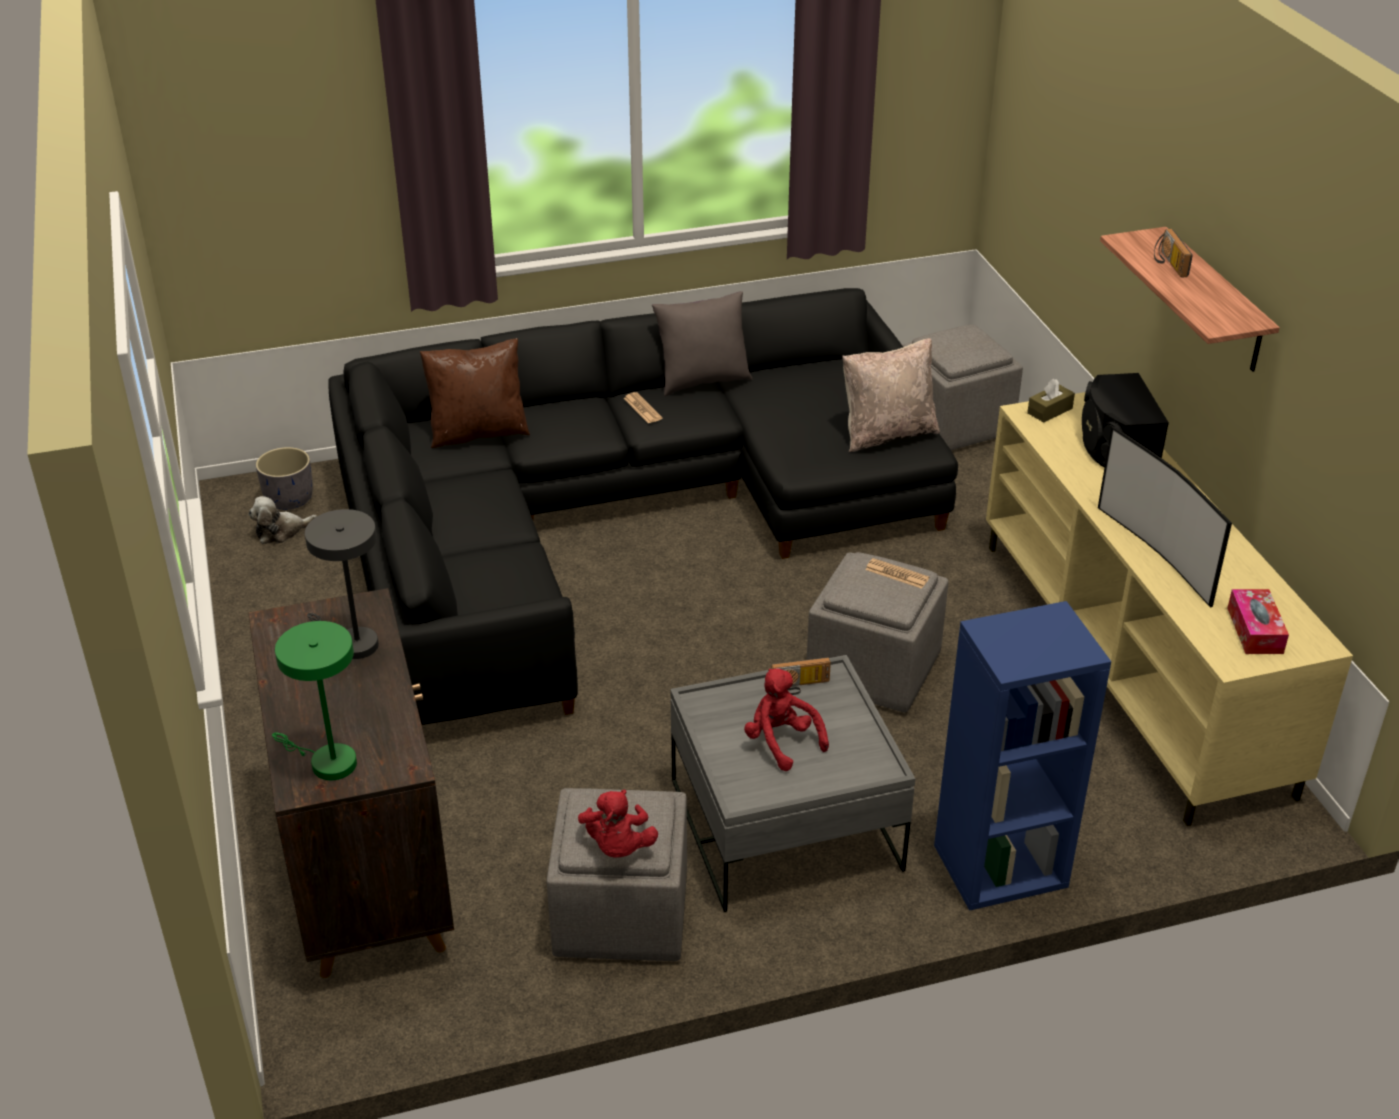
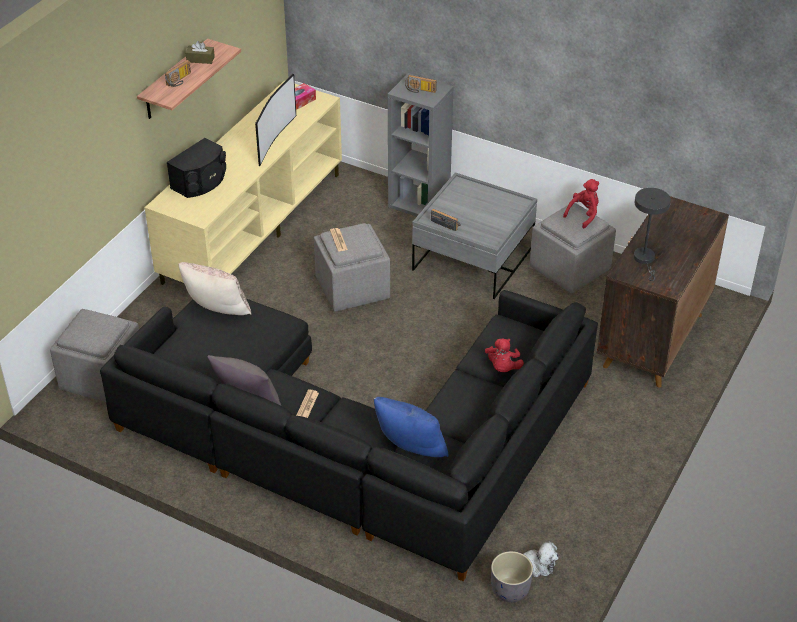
camera: 135 degrees left, 5 degrees up
green table lamp [272,621,357,780] -> none
brown pillow [420,339,530,448] -> blue pillow [374,397,448,457]
red plush toy [744,669,829,771] -> red plush toy moved to [485,338,524,372]
blue bookcase [934,601,1111,911] -> grey bookcase [388,73,454,217]
brown tissue box [1027,379,1075,422] -> brown tissue box moved to [186,41,215,64]
none -> radio [405,75,437,93]

